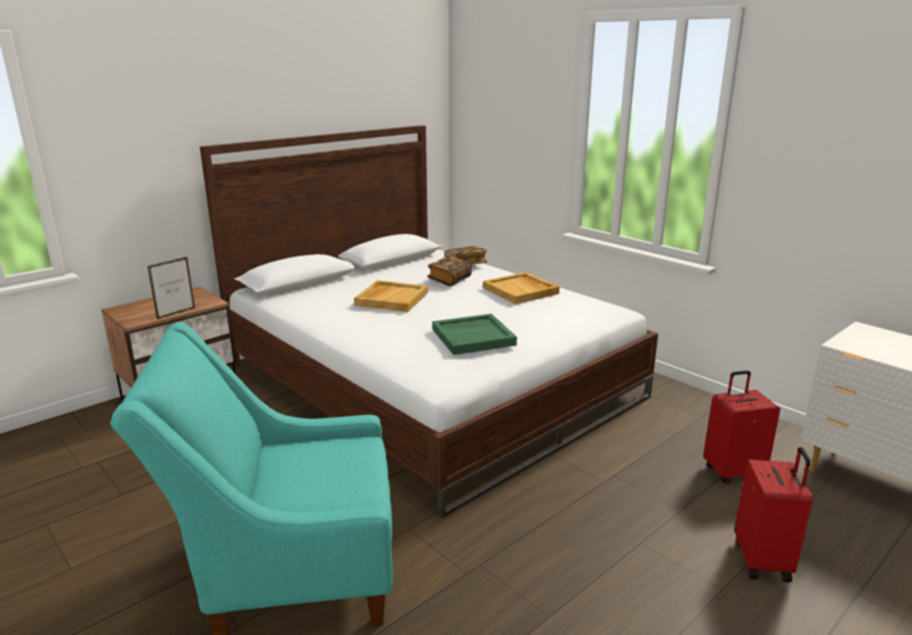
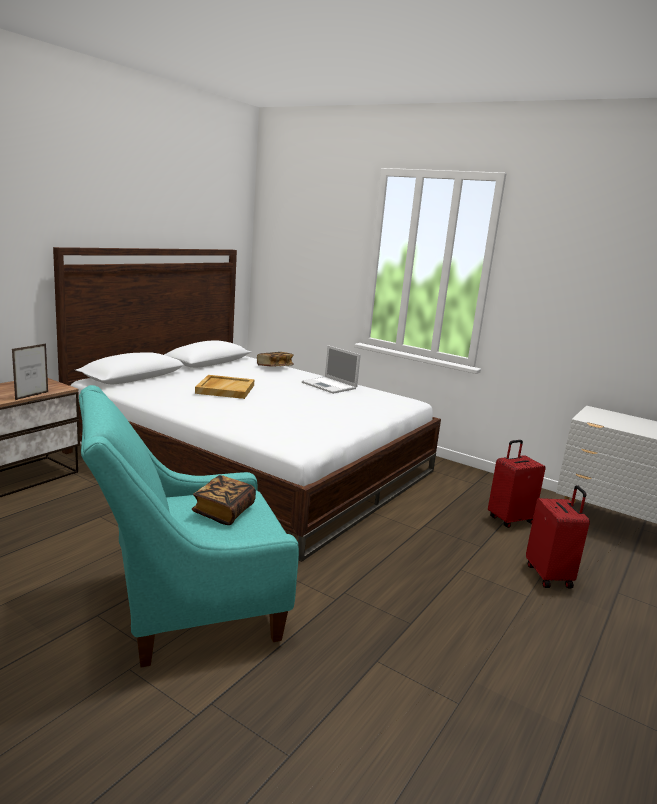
camera: 15 degrees left, 5 degrees down
book [427,256,472,286] -> book moved to [192,475,256,525]
green tray [432,314,517,355] -> none
beige tray [483,272,560,304] -> laptop [302,345,361,394]

